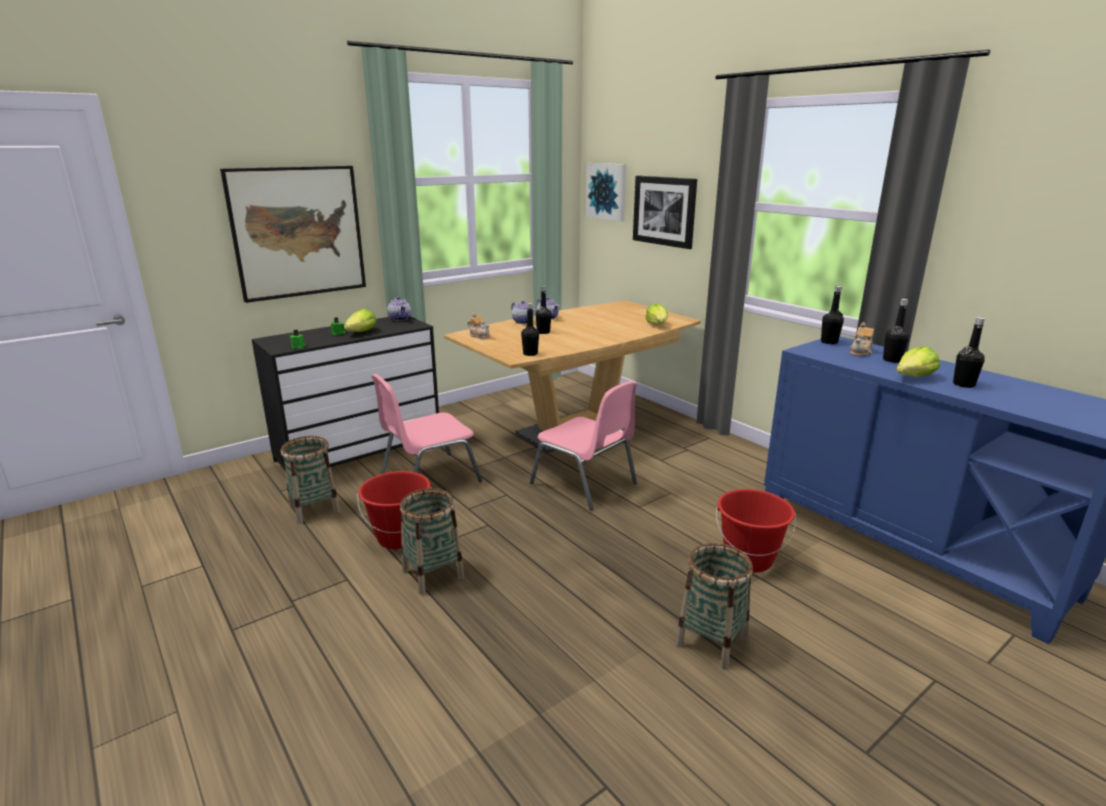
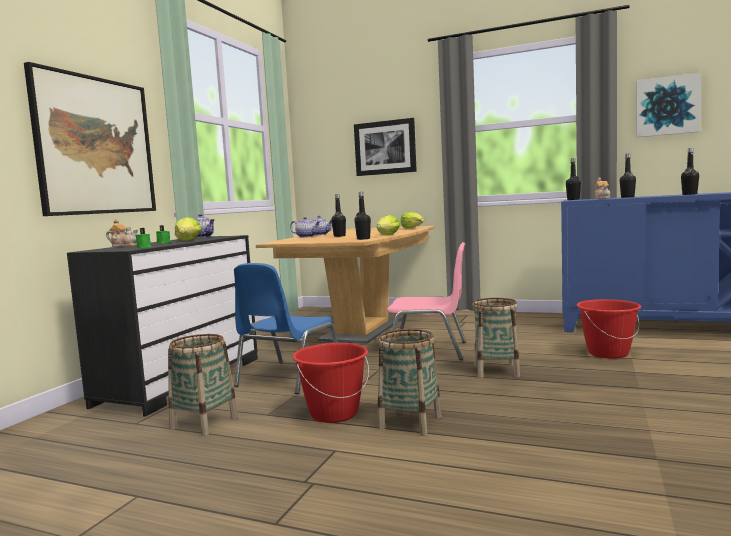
camera: 30 degrees left, 15 degrees down
pink chair [371,374,483,482] -> blue chair [234,263,338,394]
teapot [467,313,490,339] -> teapot moved to [106,219,138,247]
picture [586,163,626,222] -> picture moved to [636,73,701,137]
basket [675,543,753,669] -> basket moved to [472,298,520,378]
lettuce [896,346,940,377] -> lettuce moved to [377,215,400,235]

